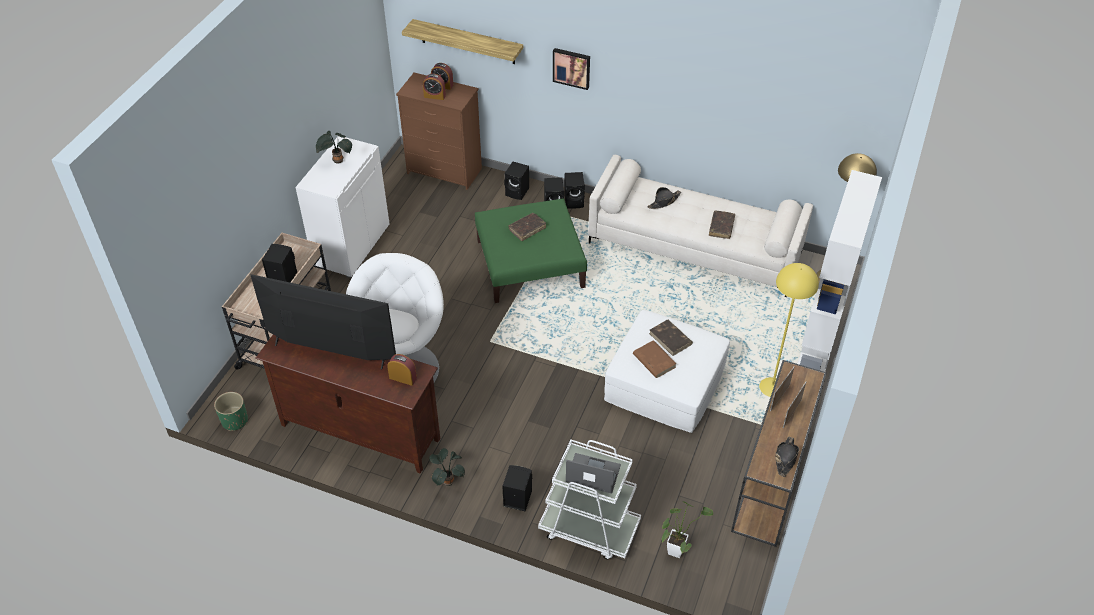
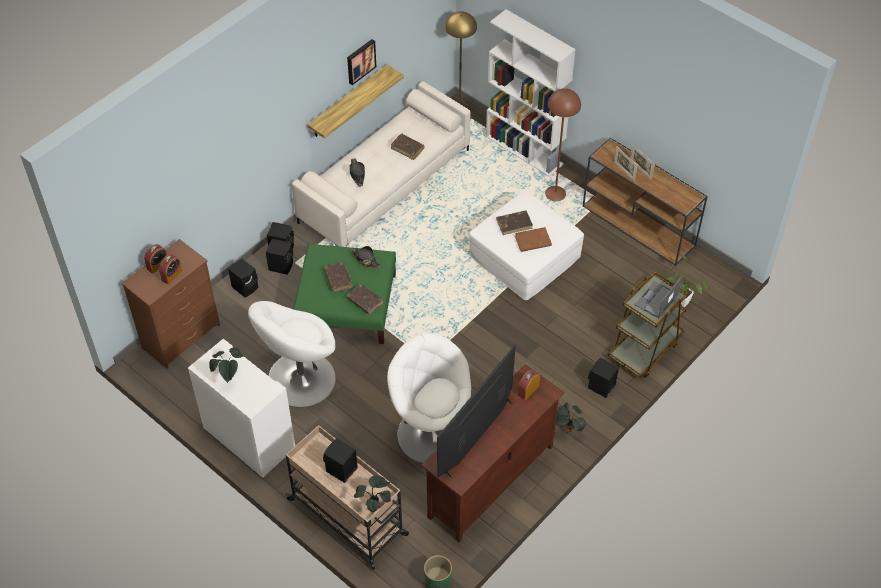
camera: 70 degrees left, 5 degrees up
shelf [402,19,523,64] -> shelf moved to [307,65,404,139]
white cart [538,440,641,560] -> brown cart [608,272,688,378]
picture [553,48,590,90] -> picture moved to [347,39,376,85]
yellow floor lamp [759,263,819,397] -> brown floor lamp [545,88,581,201]
black hat [775,436,799,477] -> black hat moved to [350,246,382,268]
none -> white armchair [248,301,336,407]
none -> brown book [347,284,383,315]
none -> potted plant [354,476,391,513]

